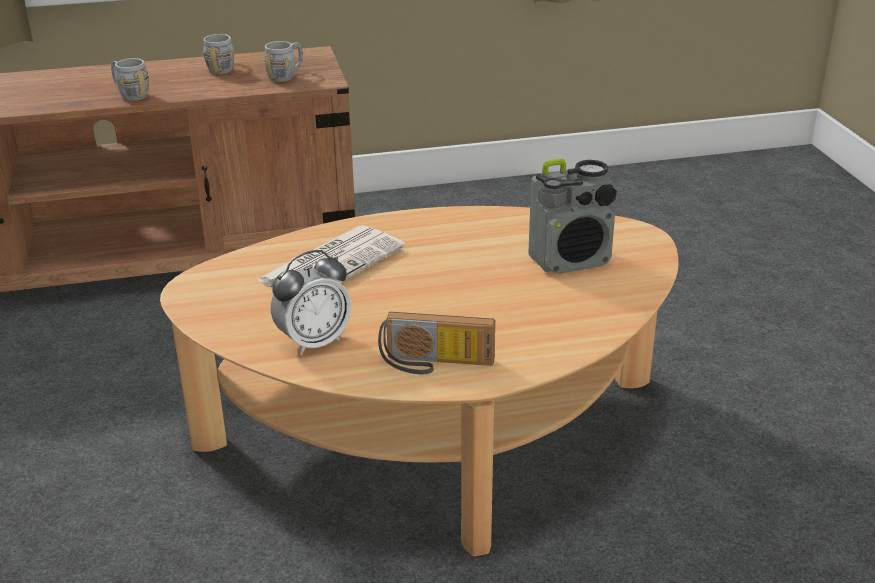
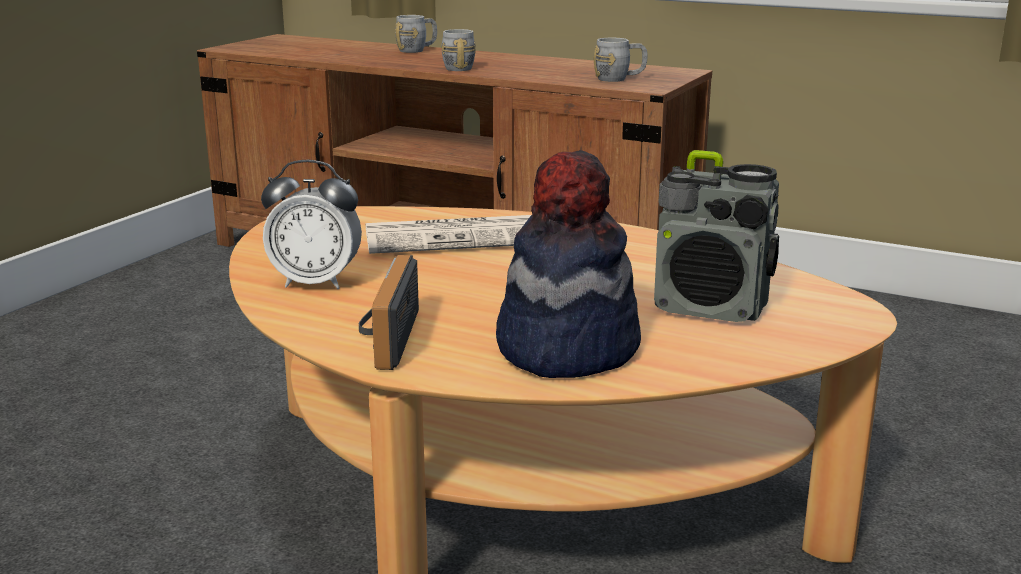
camera: 40 degrees right, 10 degrees down
grey mug [203,34,234,74] -> grey mug moved to [395,15,437,53]
radio [378,312,495,374] -> radio turned 45 degrees clockwise [359,255,419,370]
none -> hat [496,150,641,378]

